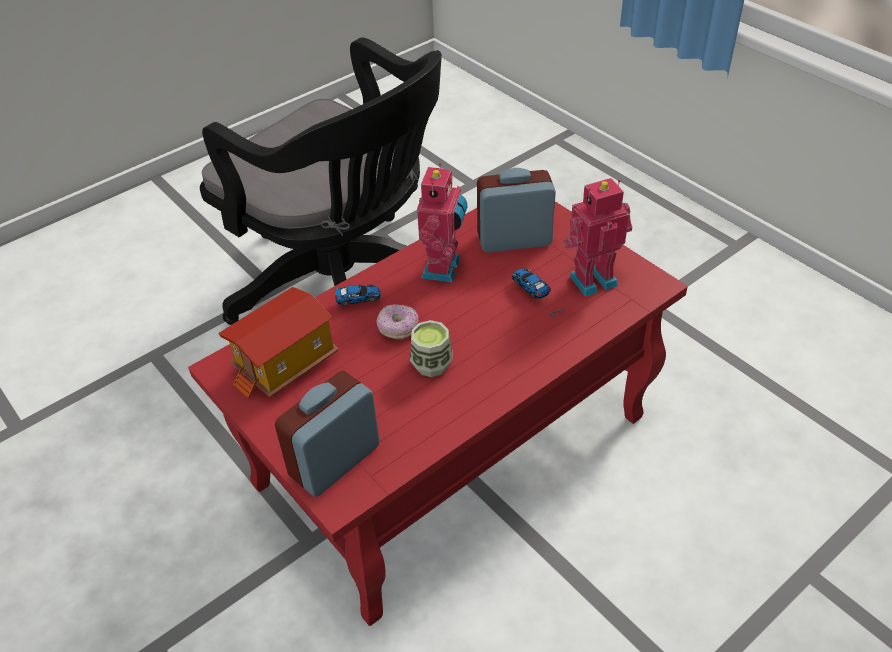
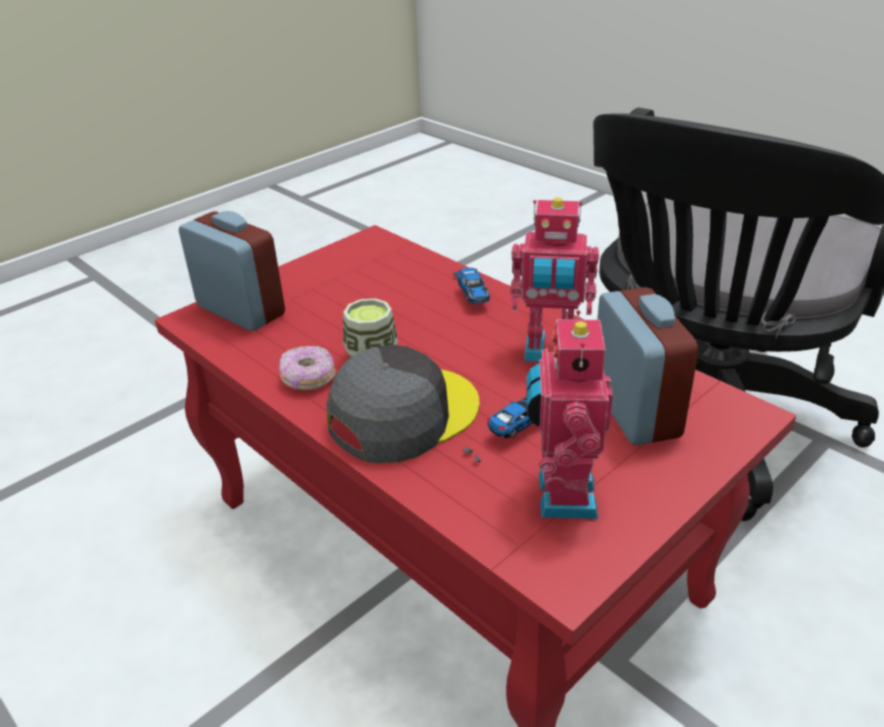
camera: 85 degrees right, 10 degrees down
toy house [218,287,339,399] -> none
donut [376,304,419,339] -> donut moved to [279,346,335,390]
toy robot [563,178,632,296] -> toy robot turned 150 degrees counterclockwise [526,310,613,519]
none -> grey cap [326,345,479,464]

